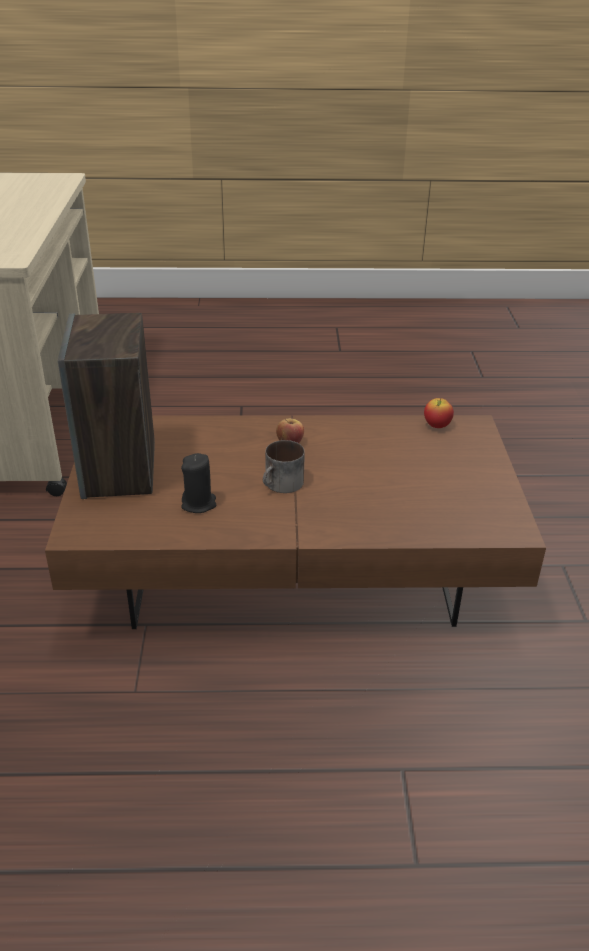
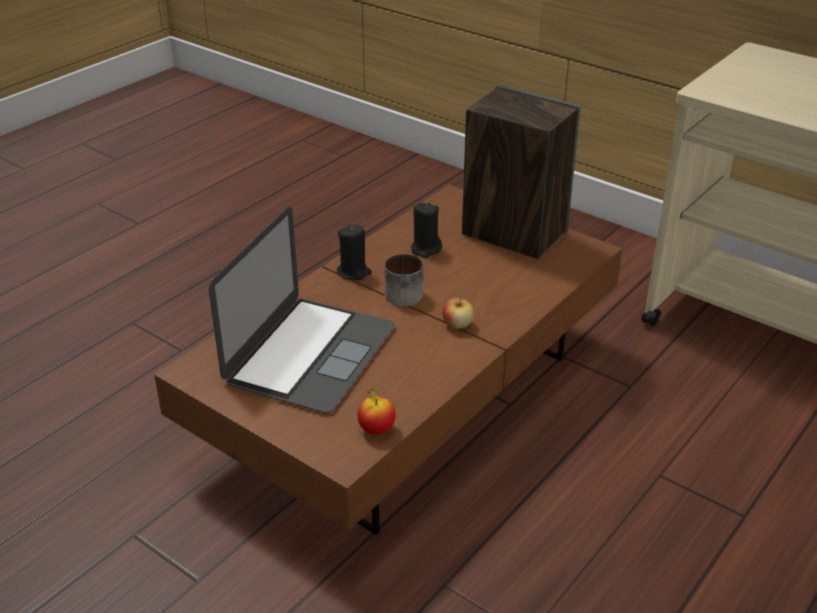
camera: 130 degrees right, 0 degrees up
none -> laptop [209,206,395,413]
none -> black candle [337,224,372,280]

